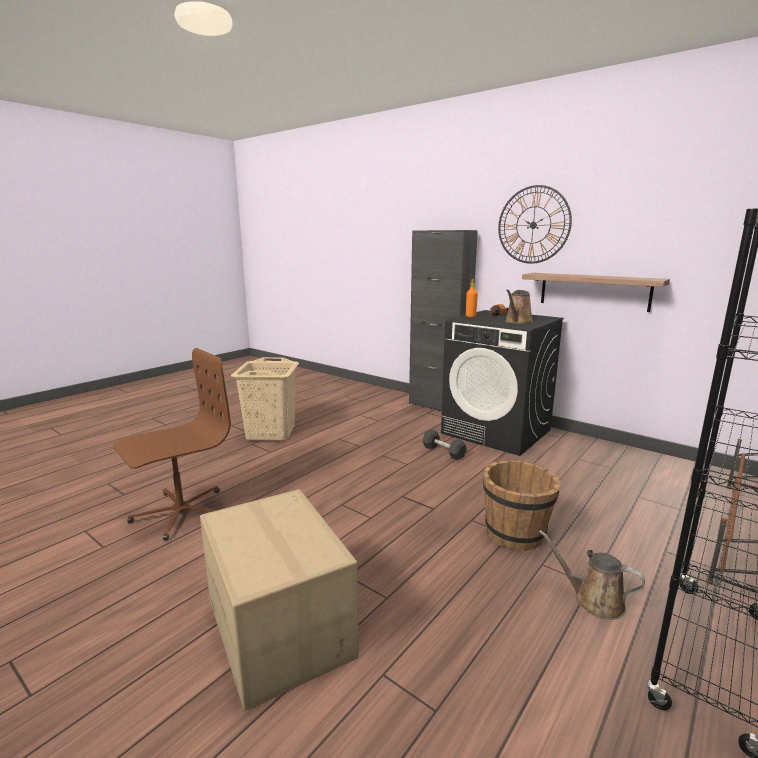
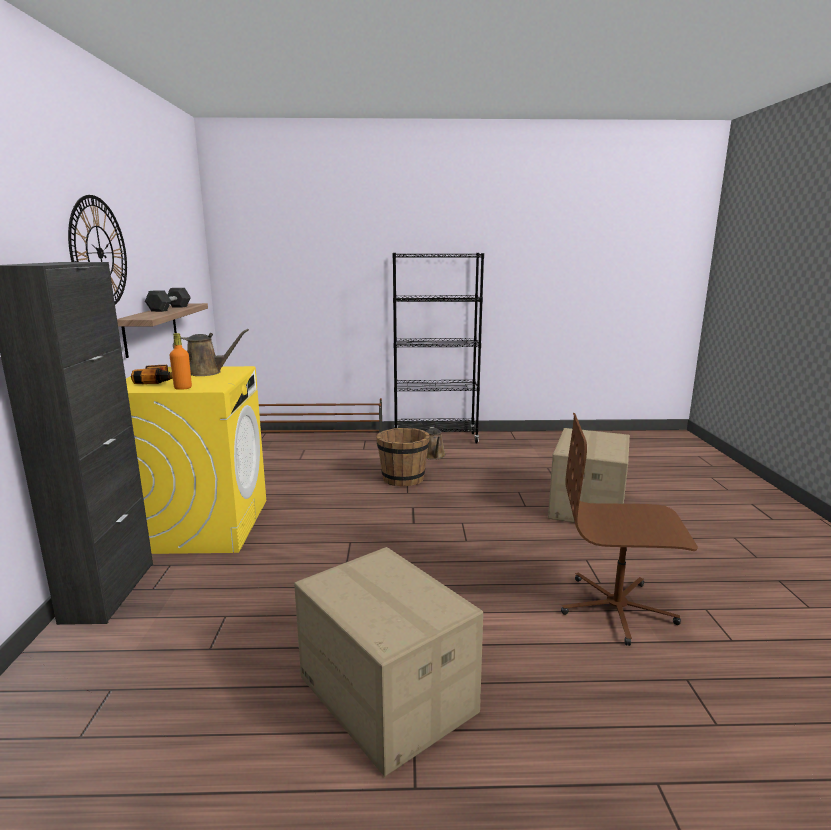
camera: 130 degrees left, 0 degrees up
beige laundry basket [231,357,299,441] -> cardboard box [294,547,483,776]
black dumbbell [422,429,467,460] -> black dumbbell moved to [145,288,191,312]
black washing machine [441,310,564,456] -> yellow washing machine [126,366,266,554]

